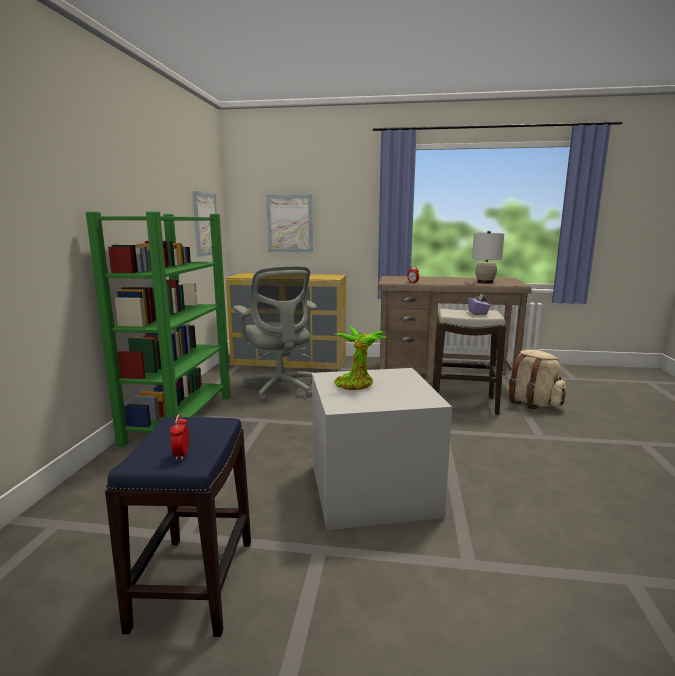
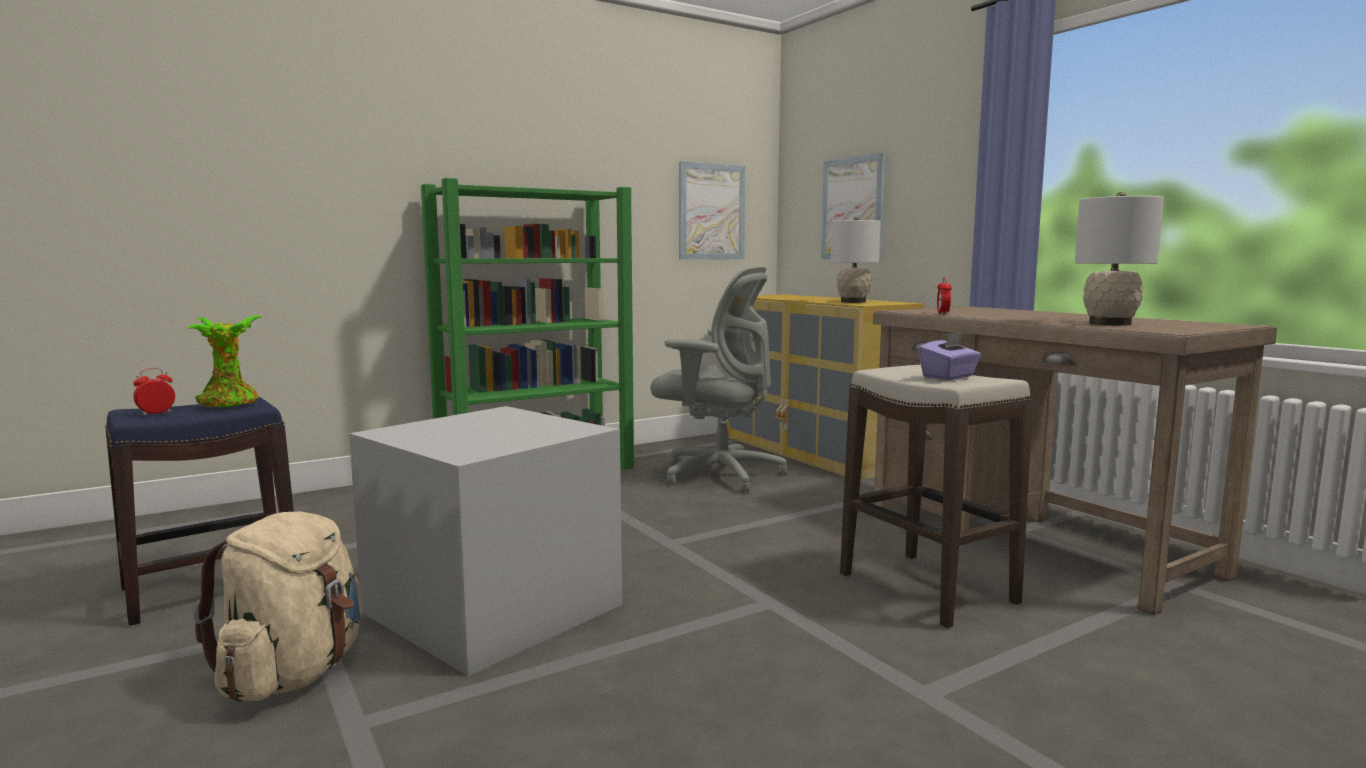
camera: 50 degrees right, 5 degrees down
grey office chair [233,266,317,401] -> grey office chair turned 90 degrees counterclockwise [651,267,787,492]
potted plant [334,326,387,390] -> potted plant moved to [187,315,263,407]
beige backpack [507,350,566,410] -> beige backpack moved to [193,512,363,702]
none -> white table lamp [831,217,881,303]

